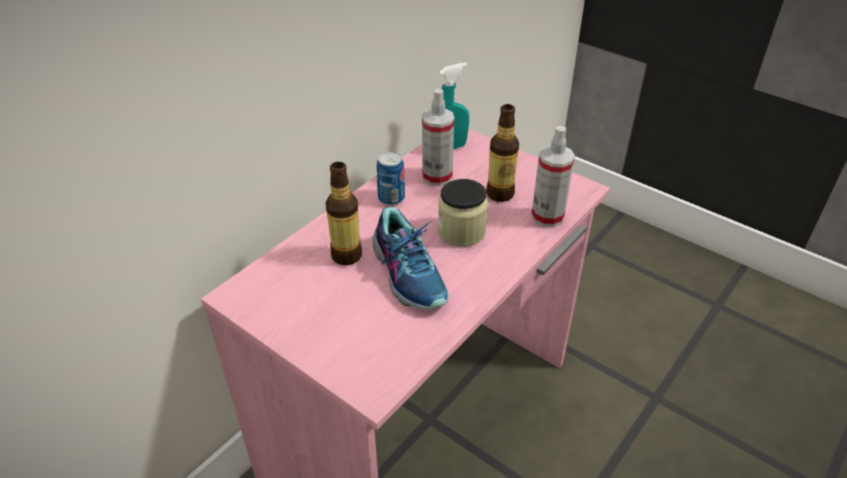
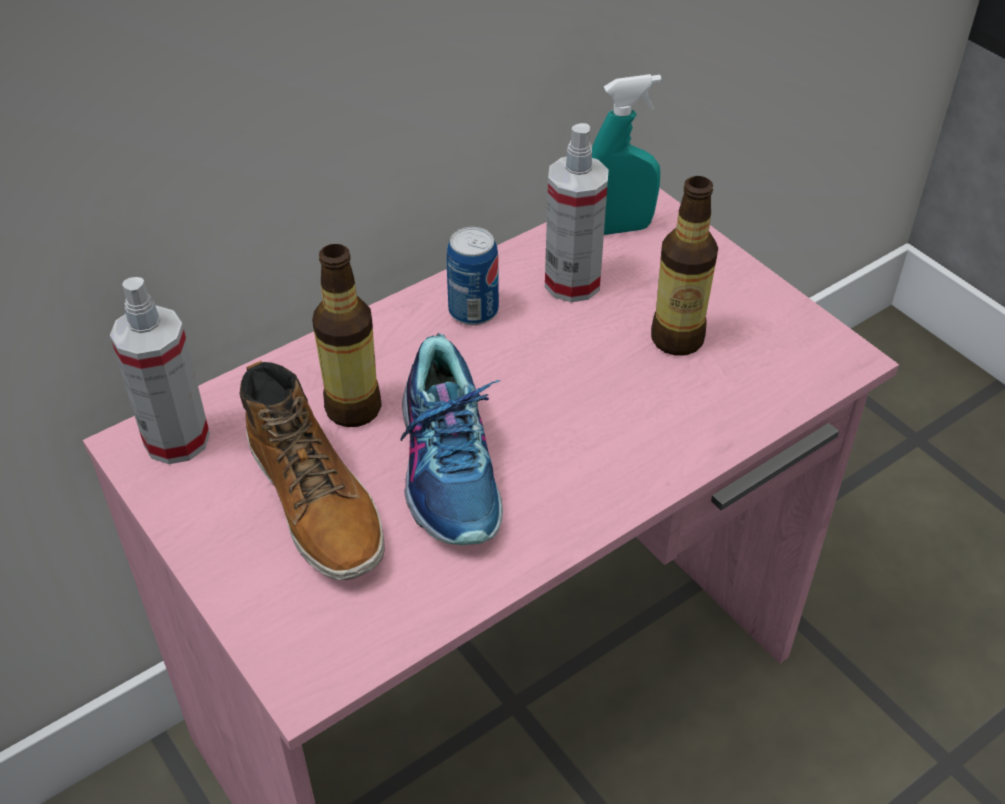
camera: 15 degrees right, 5 degrees up
jar [438,179,488,247] -> none
spray bottle [531,126,575,227] -> spray bottle moved to [110,277,210,464]
none -> boot [240,361,385,580]

